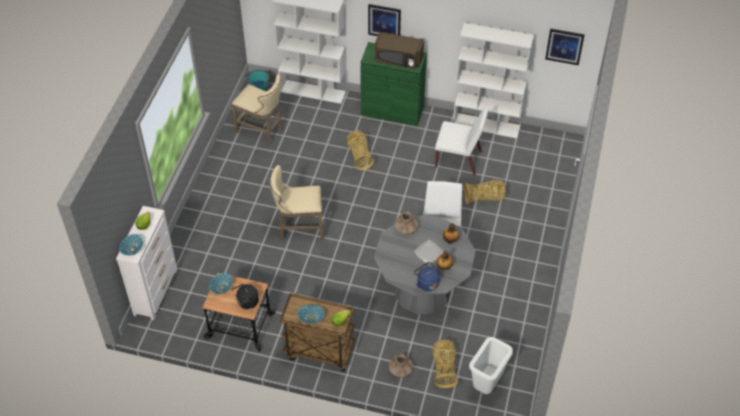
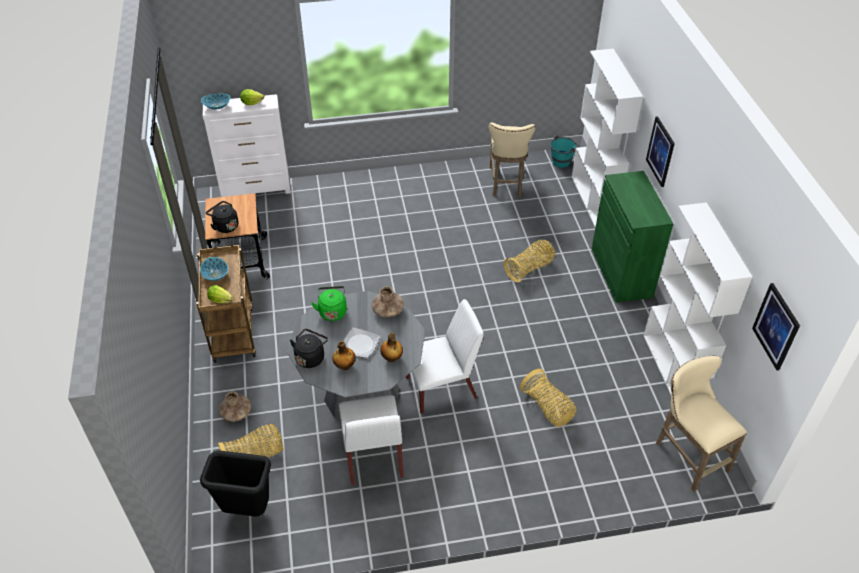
camera: 65 degrees right, 5 degrees down
bowl [209,273,233,294] -> none
beige stool [270,165,324,240] -> beige stool moved to [656,356,747,492]
brown microwave [375,32,424,69] -> none
blue kettle [414,262,440,291] -> black kettle [290,329,328,368]
white chair [435,106,489,175] -> white chair moved to [339,395,403,485]
white trash can [469,337,513,394] -> black trash can [200,450,271,516]
none -> green kettle [311,286,347,321]

